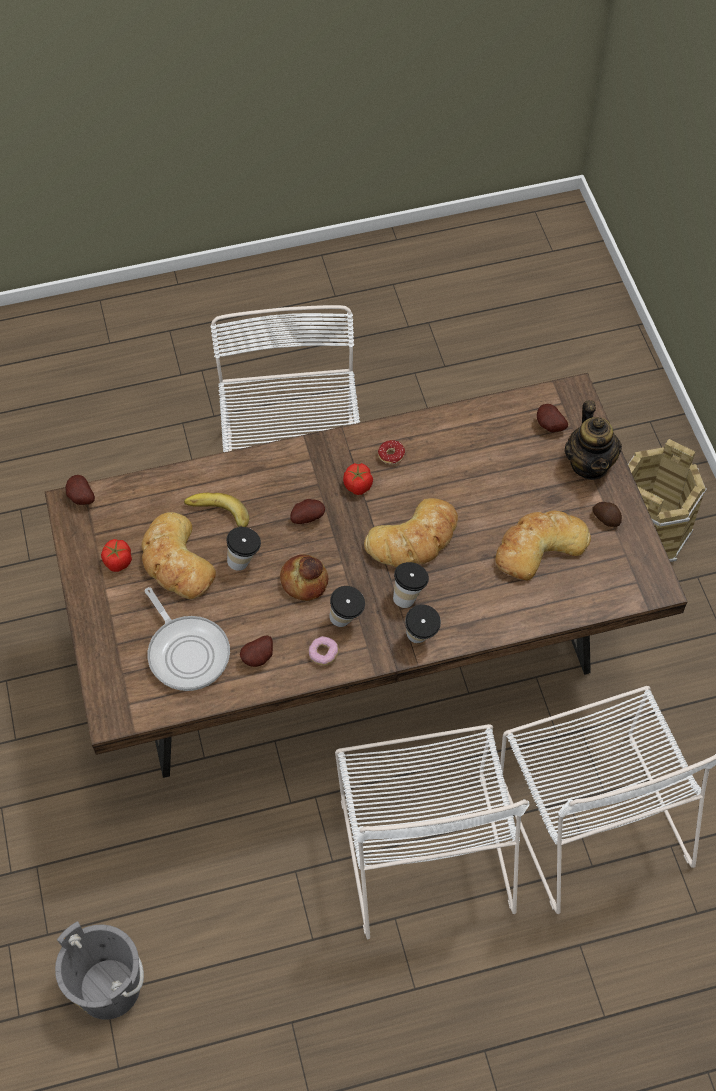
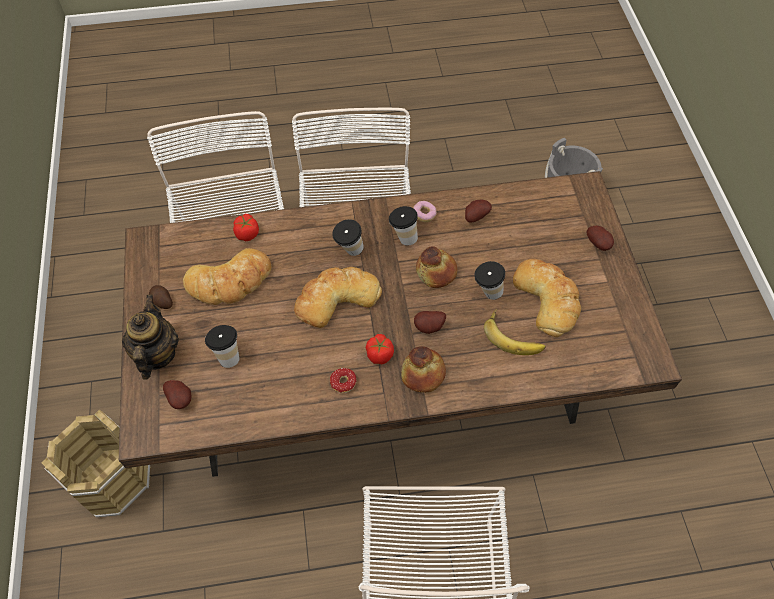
camera: 175 degrees left, 0 degrees up
potato [66,475,95,505] -> potato moved to [587,226,614,251]
tomato [101,539,132,572] -> tomato moved to [233,214,259,241]
frying pan [145,587,230,691] -> none
cup [405,605,441,643] -> cup moved to [205,325,239,368]
none -> bread [401,346,446,393]

